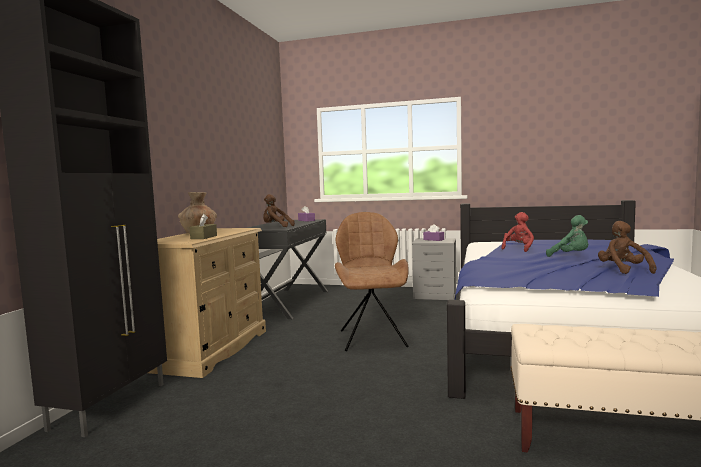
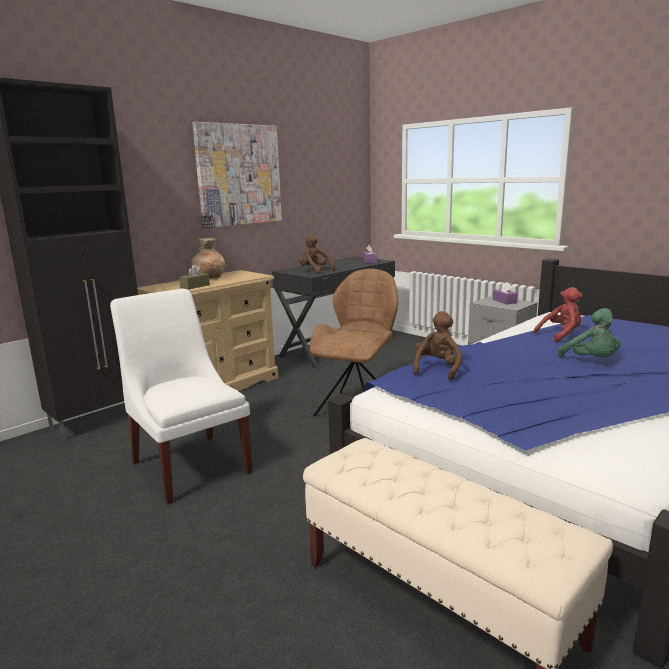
camera: 30 degrees right, 10 degrees up
brown plush toy [598,221,657,274] -> brown plush toy moved to [413,311,462,380]
none -> white chair [110,289,252,504]
none -> picture [192,122,282,228]

